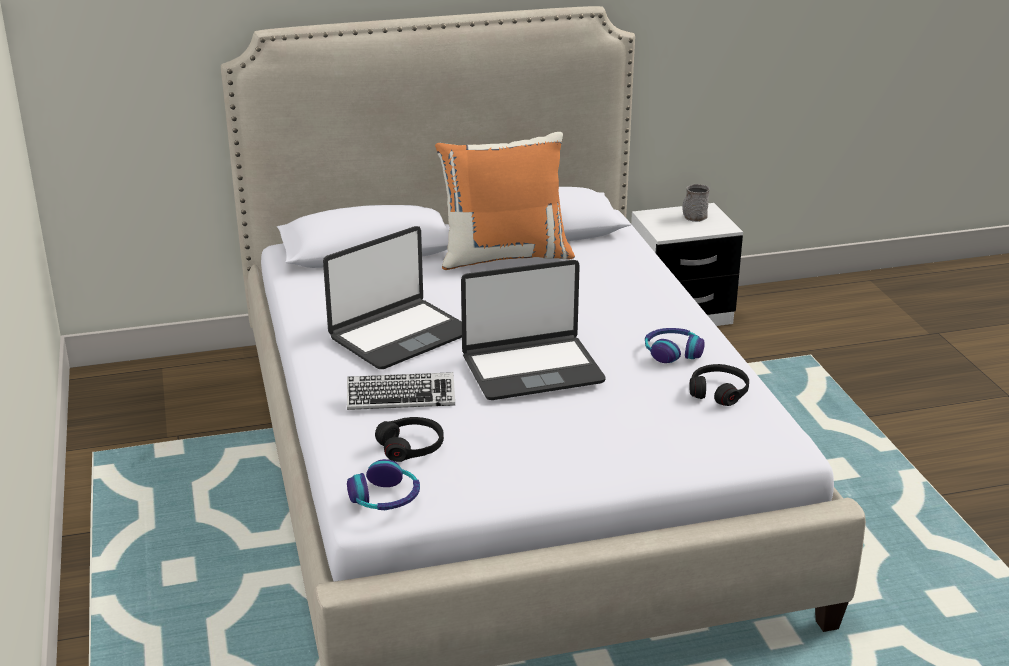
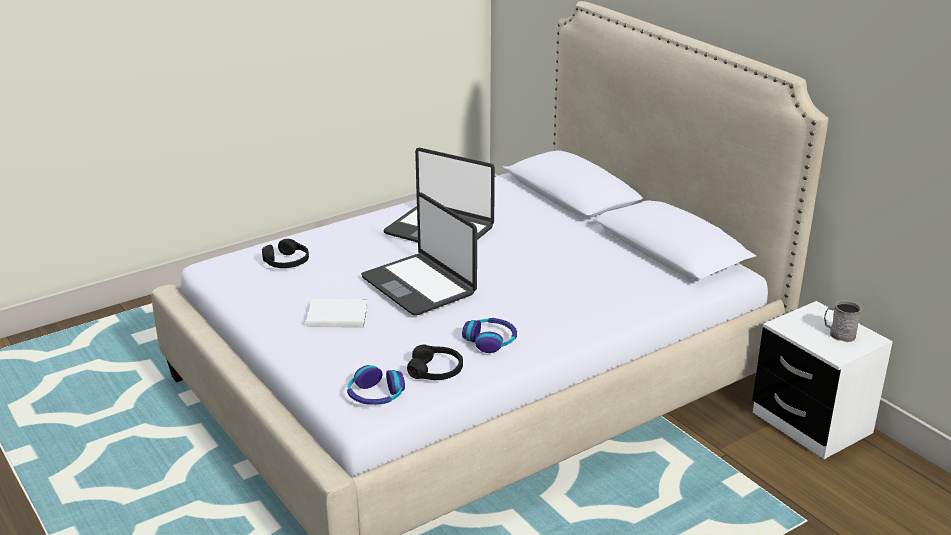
camera: 70 degrees right, 0 degrees up
keyboard [347,372,455,410] -> none
headphones [347,459,420,510] -> headphones moved to [347,365,405,405]
orange pillow [435,132,575,270] -> none
none -> white book [306,299,367,327]

